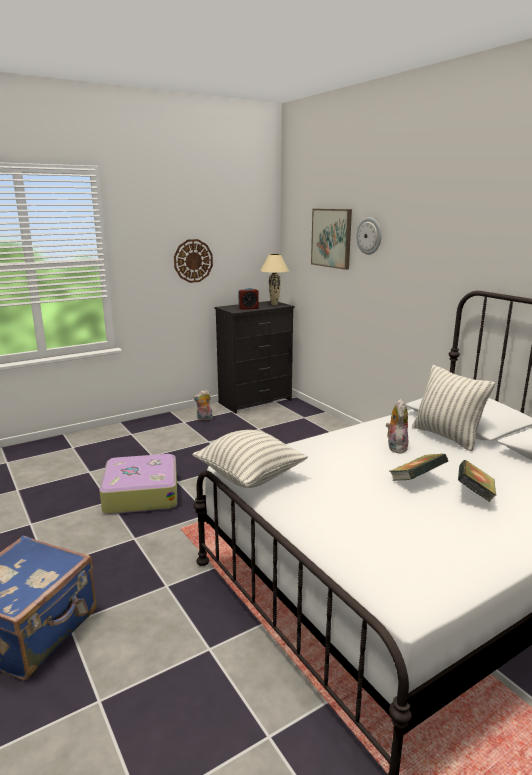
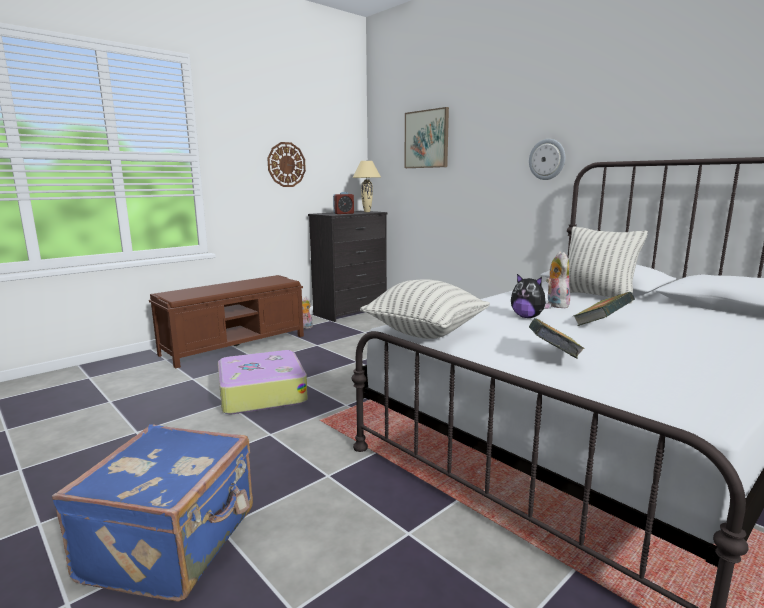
camera: 10 degrees left, 5 degrees down
wall clock [356,217,381,255] -> wall clock moved to [529,139,565,180]
book [458,460,497,502] -> book moved to [529,318,584,359]
none -> brown bench [149,275,304,369]
none -> plush toy [511,274,551,318]

